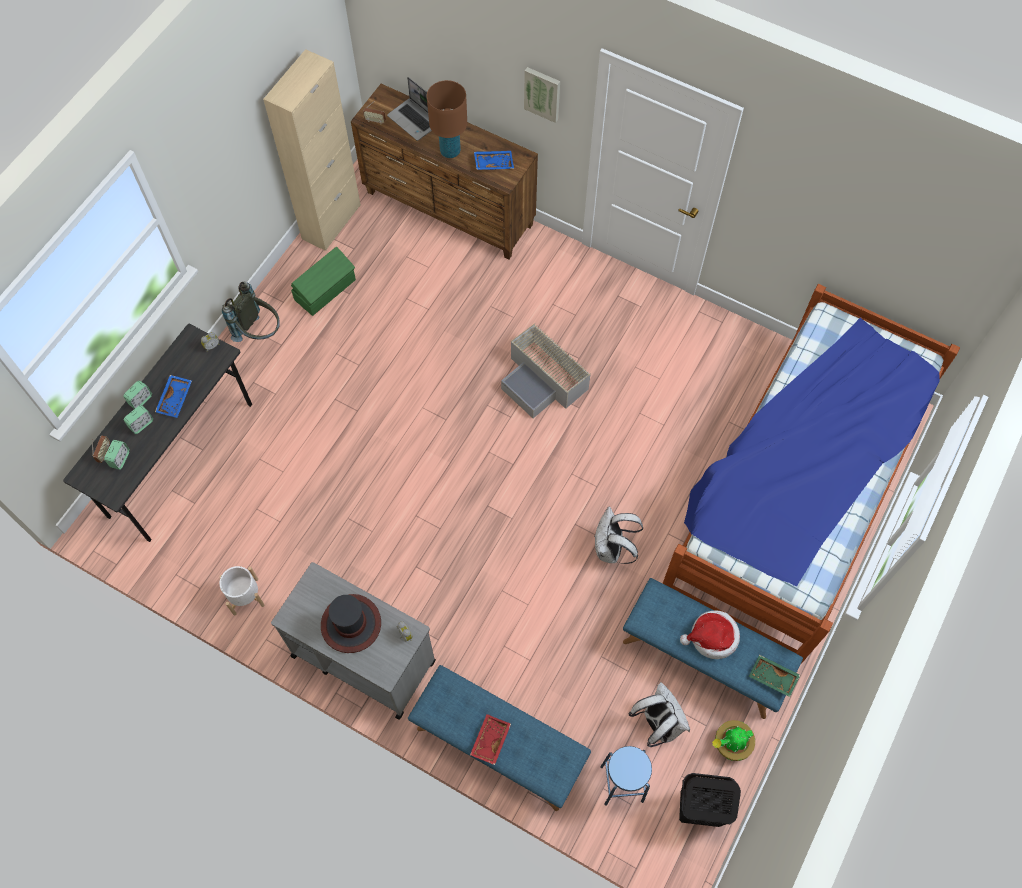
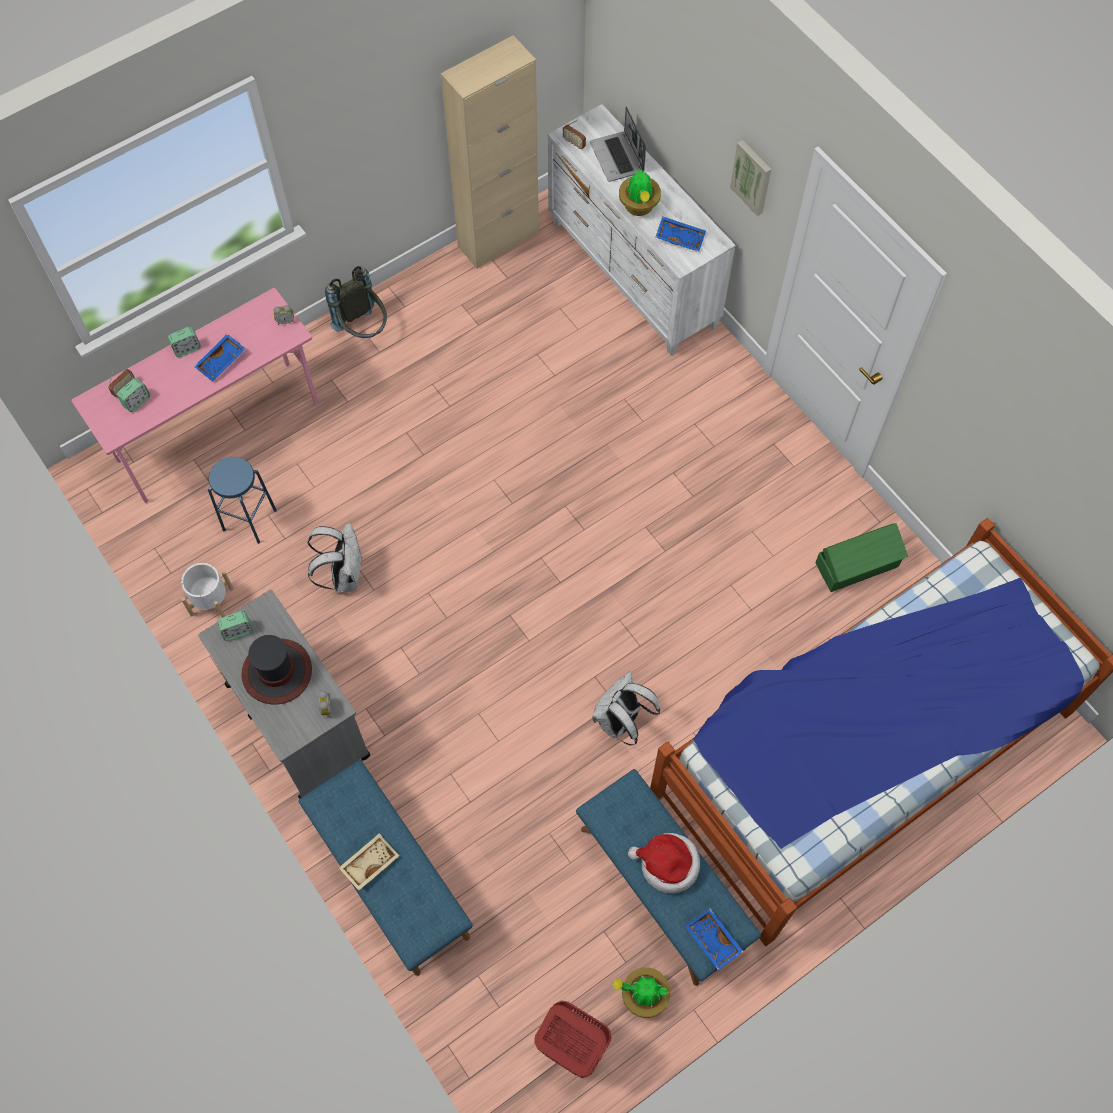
camera: 25 degrees right, 0 degrees up
grey desk [63,324,252,542] -> pink desk [71,288,318,503]
alarm clock [124,405,153,434] -> alarm clock moved to [217,611,253,641]
green storage box [291,246,356,316] -> green storage box moved to [815,523,908,592]
brown dresser [351,84,538,259] -> white dresser [548,104,736,355]
brown table lamp [427,80,467,158] -> potted plant [619,170,661,216]
red tray [470,714,511,765] -> beige tray [339,834,399,891]
grey storage box [501,323,591,418] -> none
blue stool [600,746,652,806] -> blue stool moved to [208,457,277,544]
white backpack [629,682,690,747] -> white backpack moved to [308,523,363,592]
black laundry basket [679,773,741,827] -> red laundry basket [534,1001,611,1078]
green tray [749,655,800,697] -> blue tray [685,909,744,970]

